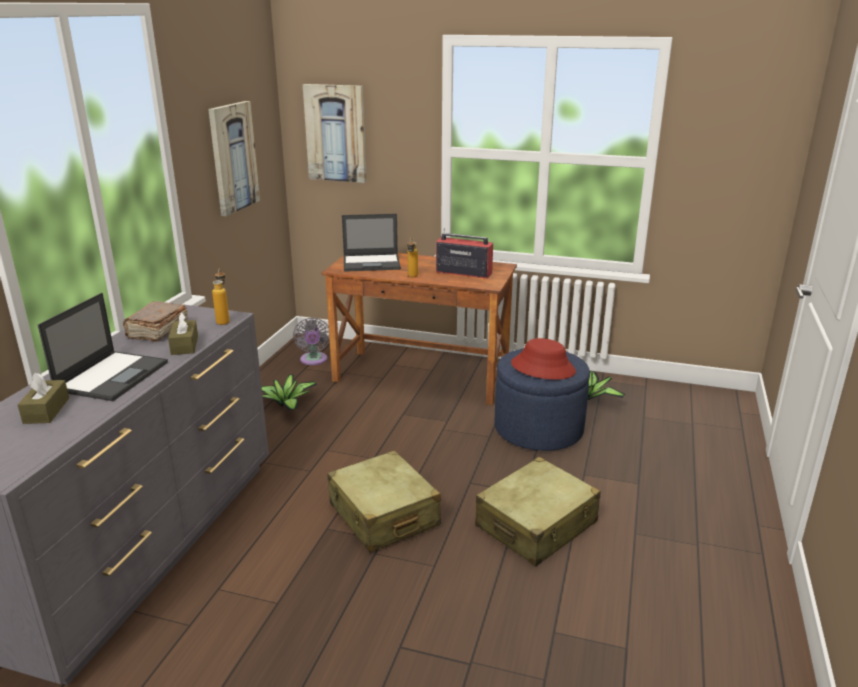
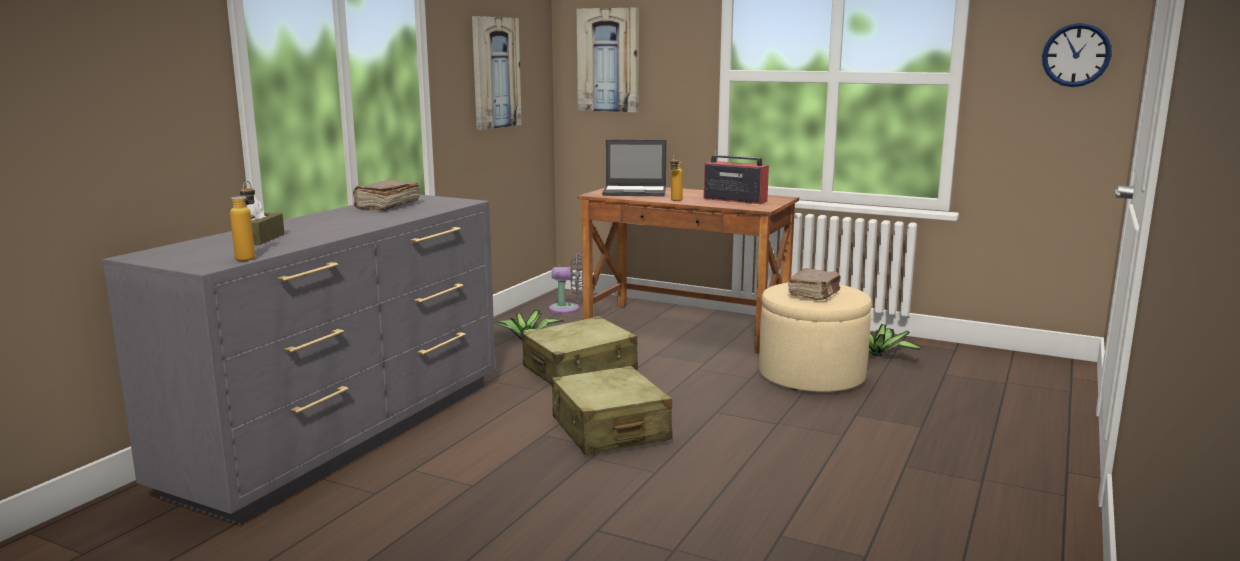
camera: 10 degrees right, 10 degrees down
laptop [38,293,168,401] -> none
brown tissue box [168,312,198,355] -> none
bottle [212,268,230,325] -> bottle moved to [230,181,255,261]
grey fan [293,317,330,365] -> grey fan turned 90 degrees counterclockwise [549,253,583,314]
beige suitcase [475,457,601,567] -> beige suitcase moved to [522,316,638,385]
blue ottoman [495,349,590,451] -> beige ottoman [759,283,872,392]
red hat [511,338,576,380] -> brown book [788,268,840,300]
none -> wall clock [1042,23,1112,87]

